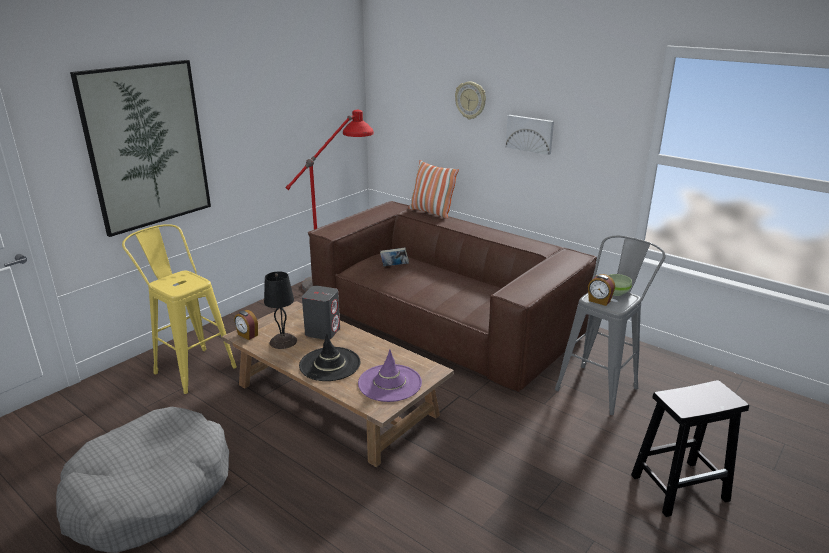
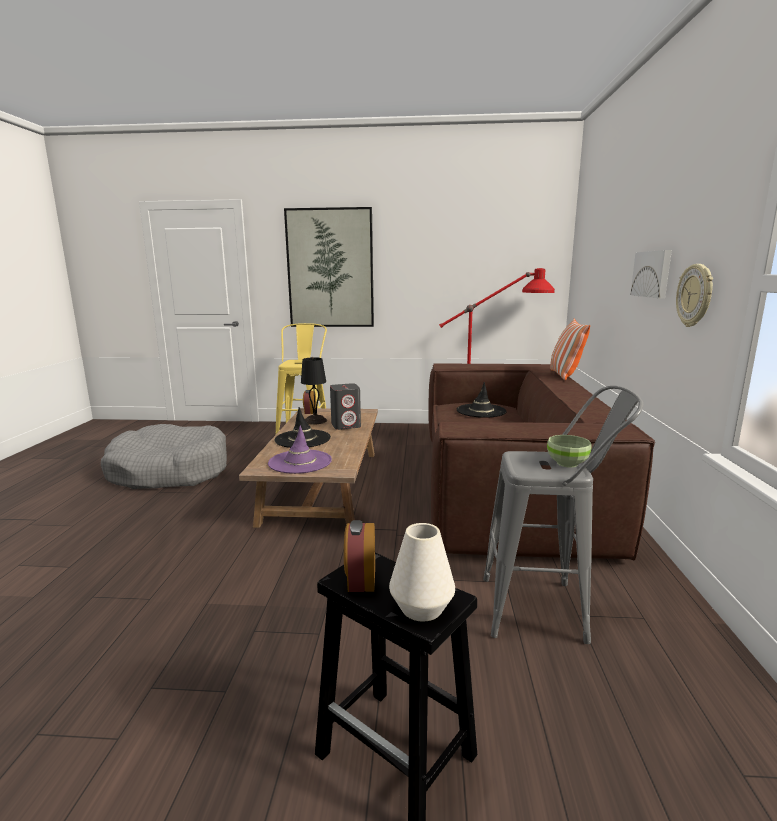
camera: 55 degrees right, 10 degrees down
book [380,248,409,266] -> black hat [457,382,507,418]
wall clock [455,81,486,119] -> wall clock moved to [676,264,713,327]
alarm clock [588,274,615,306] -> alarm clock moved to [344,520,375,592]
none -> white vase [389,523,455,621]

